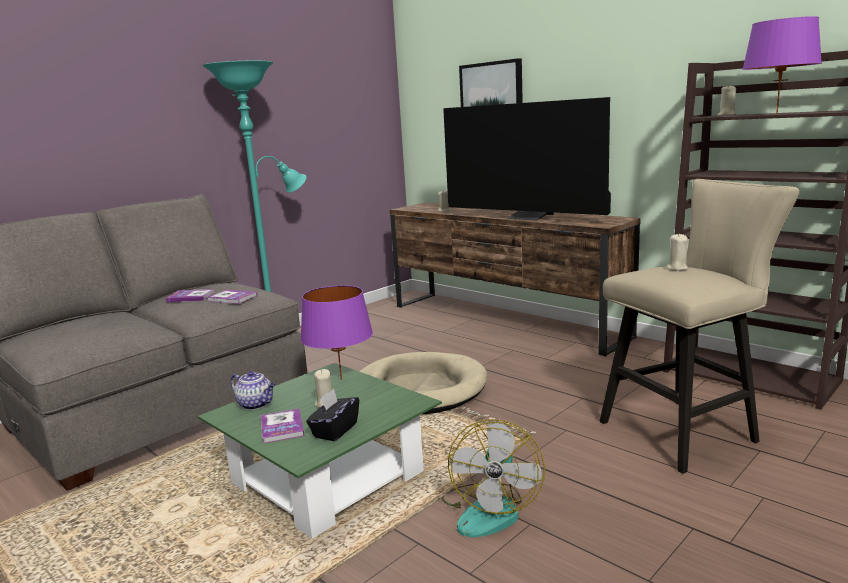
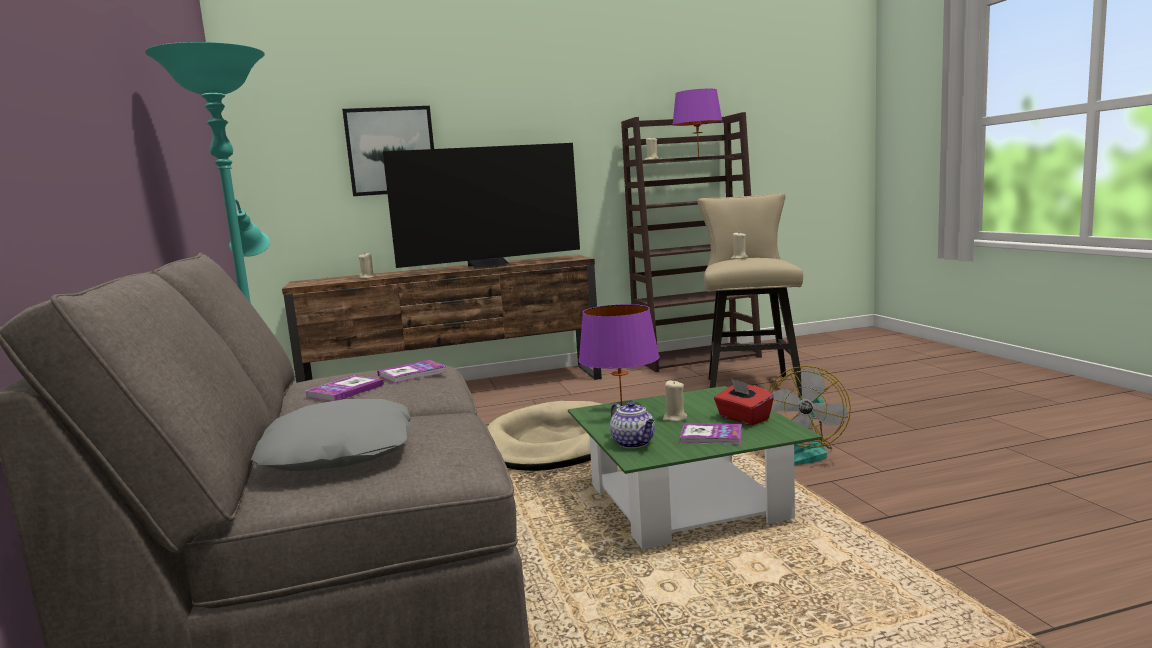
camera: 60 degrees left, 5 degrees down
teapot [230,371,275,410] -> teapot turned 90 degrees clockwise [610,401,655,448]
black tissue box [306,389,359,441] -> red tissue box [714,379,774,426]
fan [442,419,545,537] -> fan turned 75 degrees clockwise [769,366,851,465]
none -> grey pillow [251,399,411,471]

